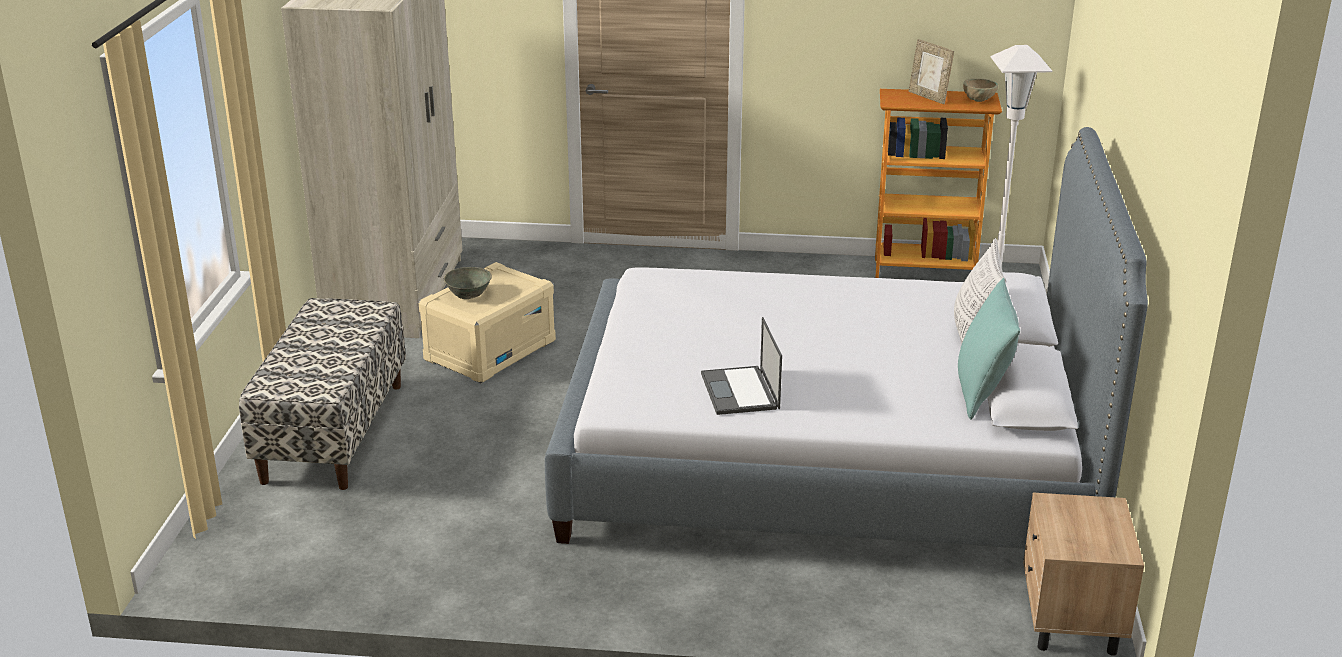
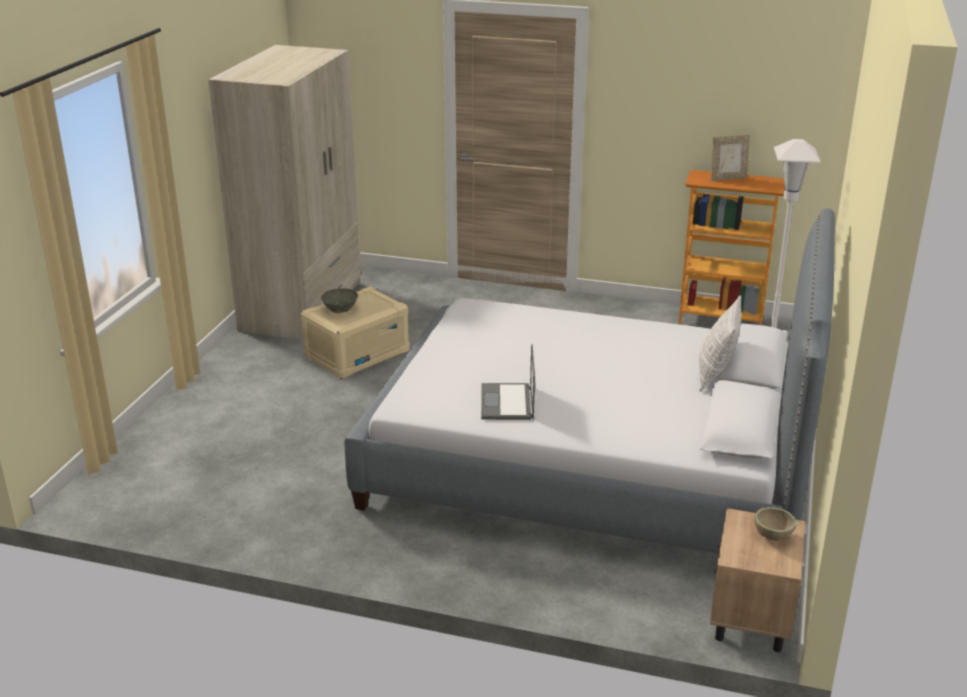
camera: 10 degrees right, 0 degrees up
bench [239,298,406,490] -> none
picture frame [909,39,954,104] -> picture frame turned 75 degrees counterclockwise [711,135,750,181]
turquoise pillow [958,278,1020,420] -> none
beige bowl [963,78,998,102] -> beige bowl moved to [754,507,796,541]

